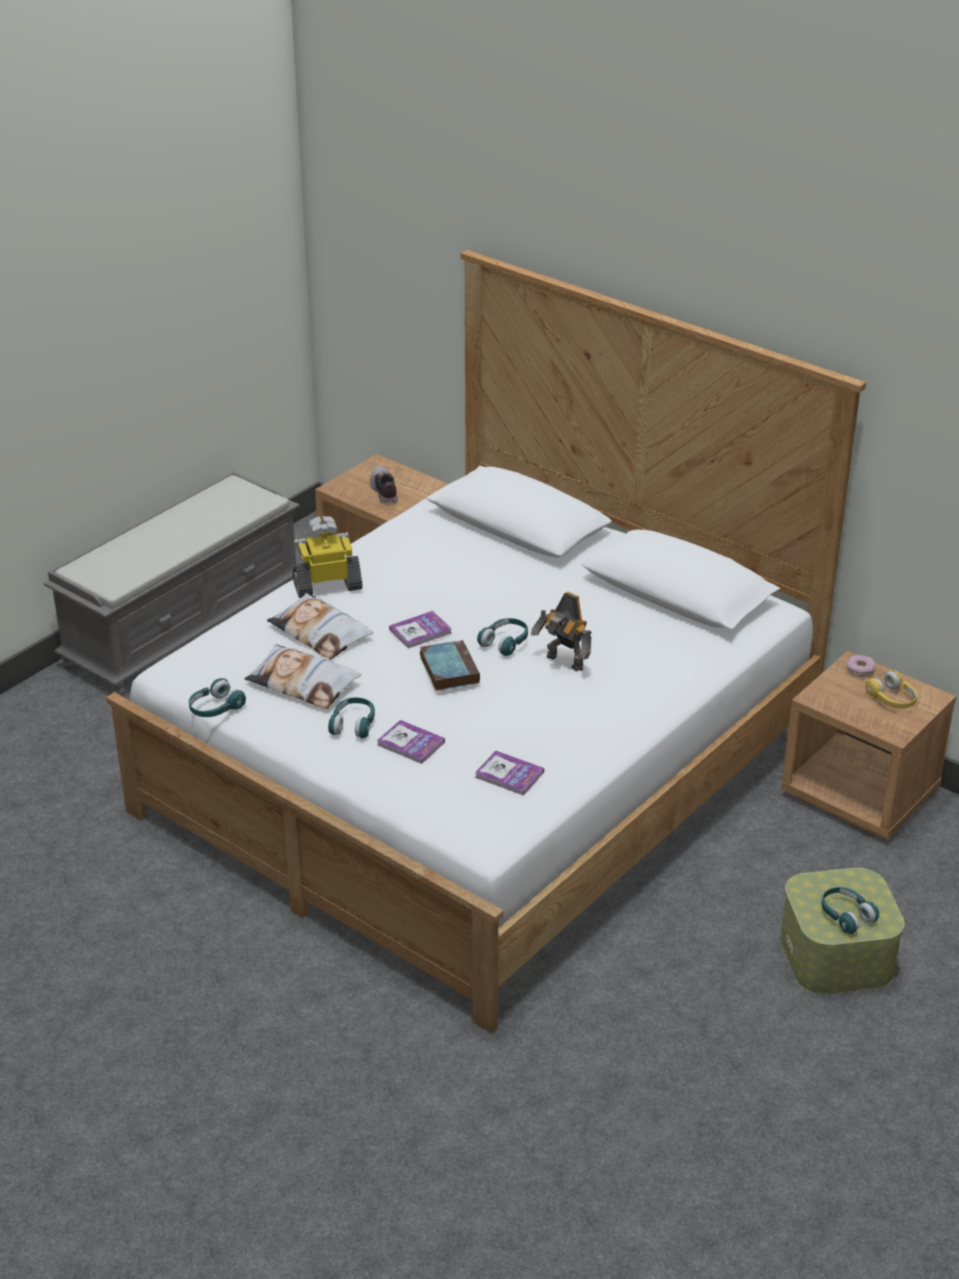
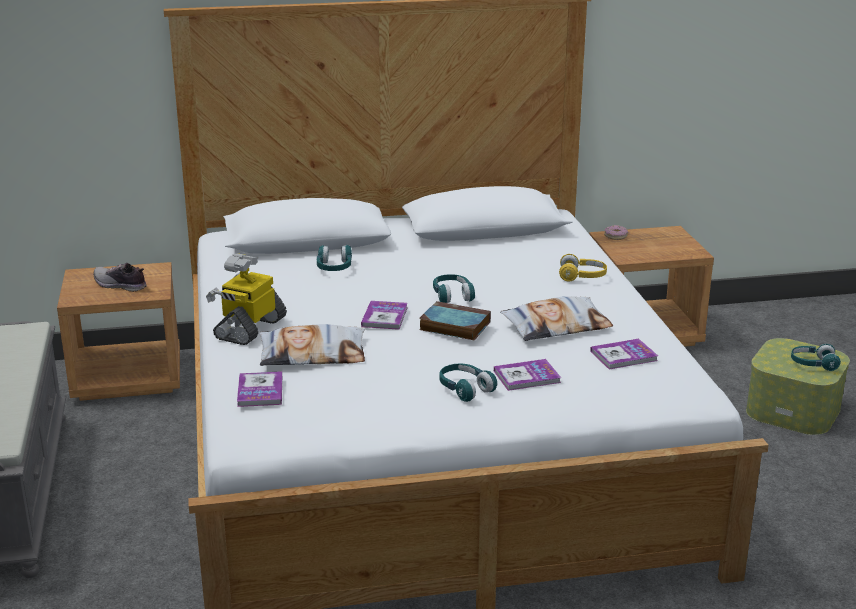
camera: 50 degrees left, 10 degrees down
turquoise headphones [189,678,246,717] -> turquoise headphones moved to [317,245,352,271]
pillow [245,644,361,709] -> pillow moved to [500,296,613,341]
toy robot [531,592,592,671] -> none
yellow headphones [865,670,918,709] -> yellow headphones moved to [559,254,607,281]
none -> book [237,371,282,407]

